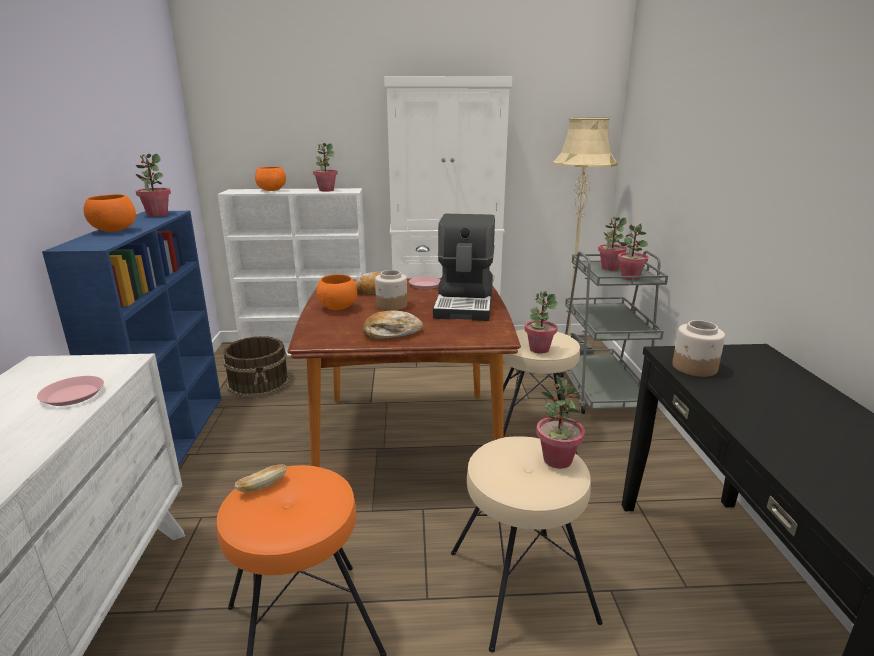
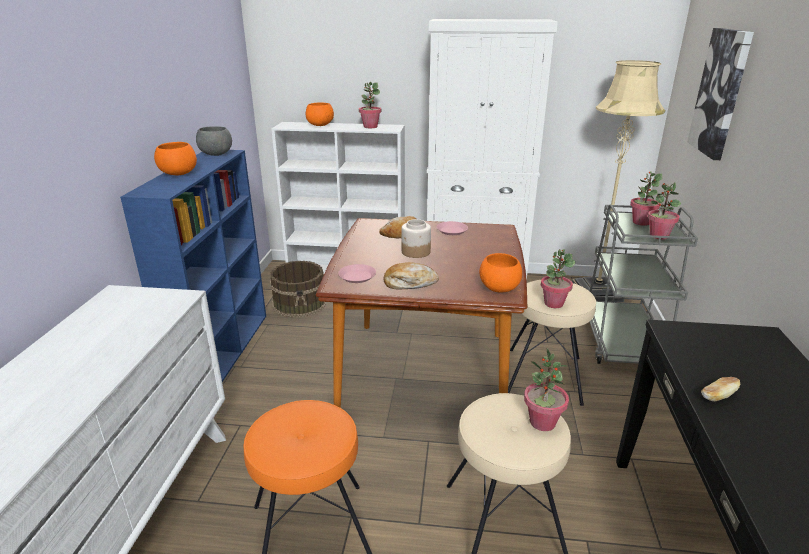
camera: 10 degrees right, 5 degrees up
pink plate [37,376,104,406] -> pink plate moved to [338,264,376,283]
potted plant [135,154,171,217] -> grey bowl [196,126,232,156]
bread [235,464,287,493] -> bread moved to [701,377,740,401]
orange bowl [317,274,357,310] -> orange bowl moved to [479,253,522,293]
coffee machine [433,214,495,321] -> none
jar [672,320,725,377] -> none
none -> picture [687,28,754,160]

